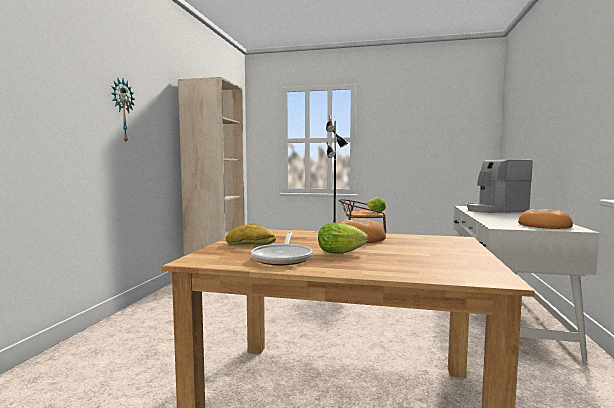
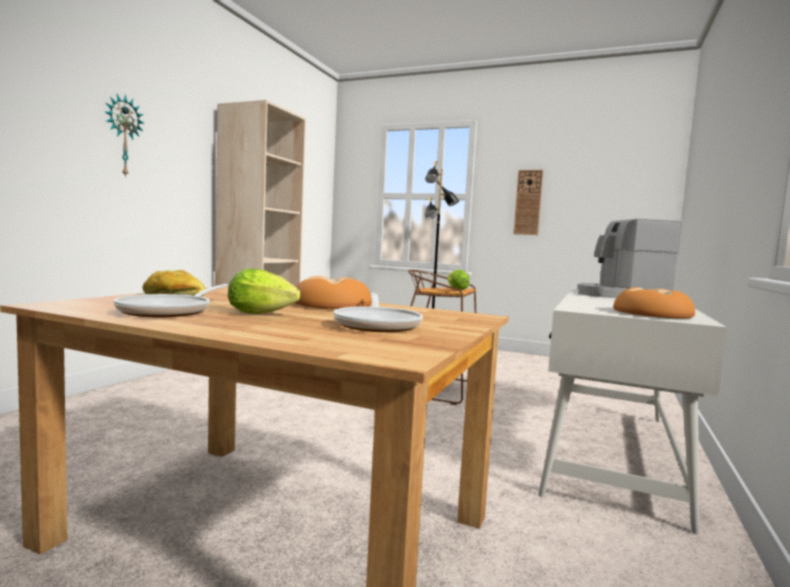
camera: 10 degrees right, 0 degrees up
none -> frying pan [334,293,423,332]
none -> wall clock [514,170,543,235]

